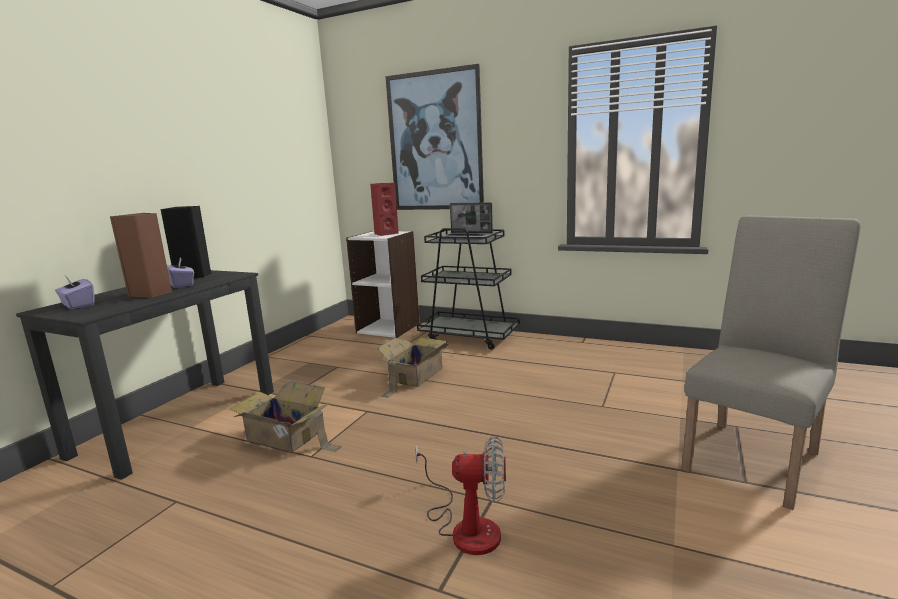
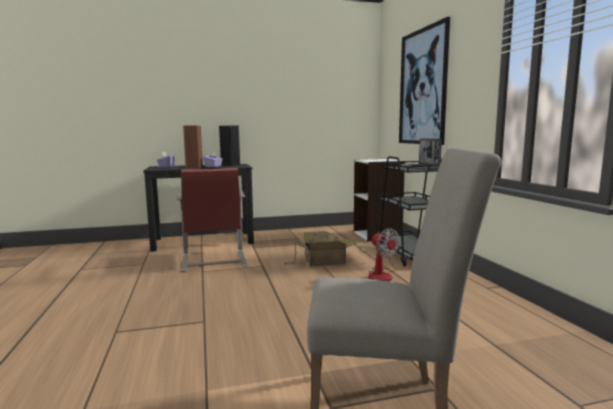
camera: 50 degrees right, 5 degrees down
cardboard box [229,381,342,453] -> red chair [176,168,247,272]
red speaker [370,183,399,236] -> none
fan [415,436,506,555] -> fan moved to [368,228,400,281]

